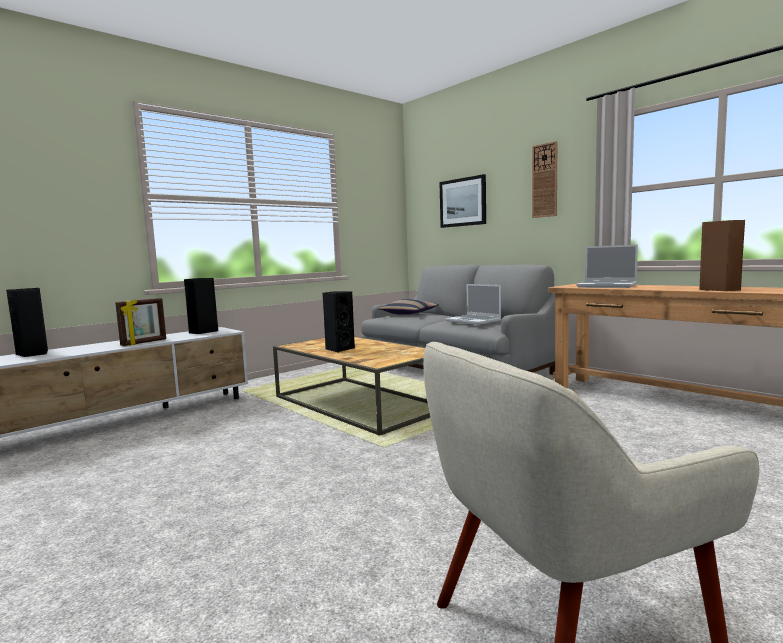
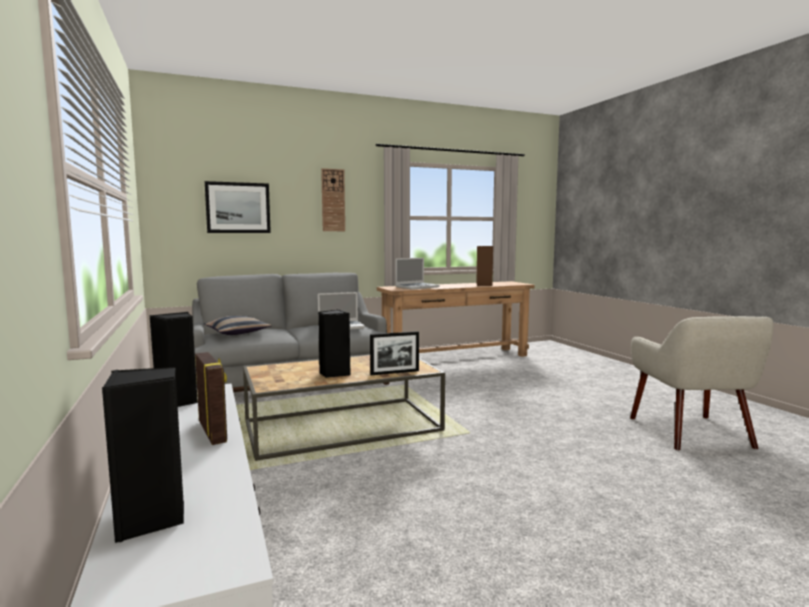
camera: 70 degrees left, 0 degrees up
none -> picture frame [370,331,419,375]

